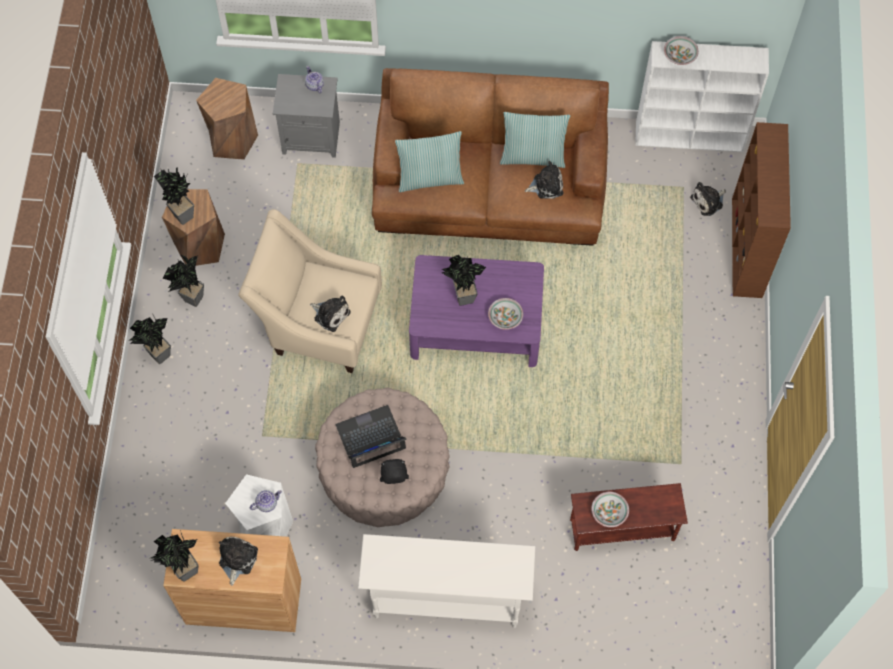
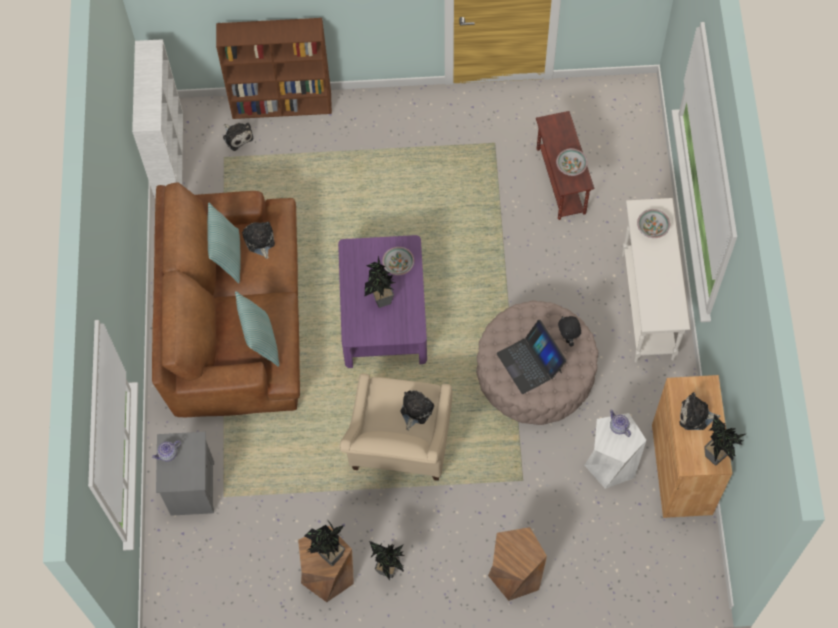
camera: 95 degrees left, 0 degrees up
potted plant [130,313,171,364] -> none
brown stool [196,78,258,160] -> brown stool moved to [488,527,547,601]
bowl [664,36,699,65] -> bowl moved to [637,209,670,238]

